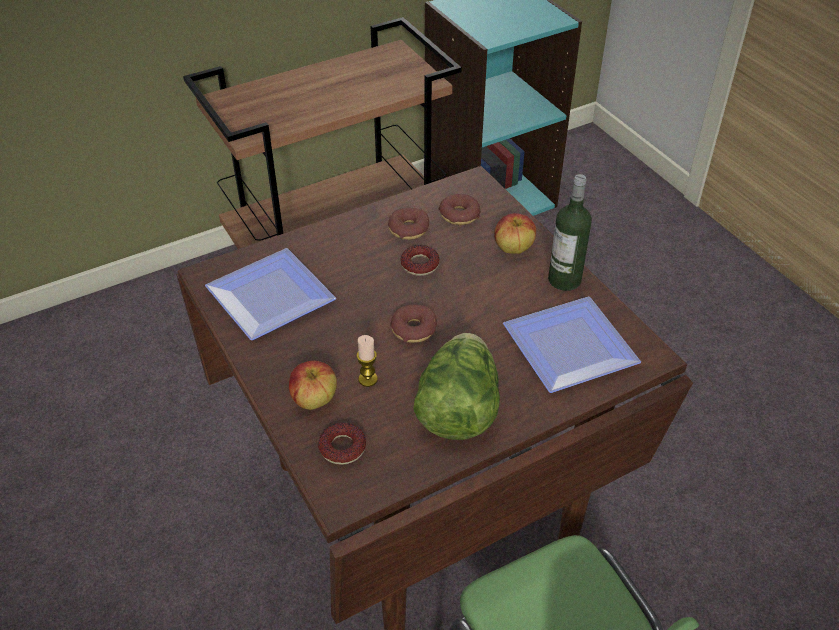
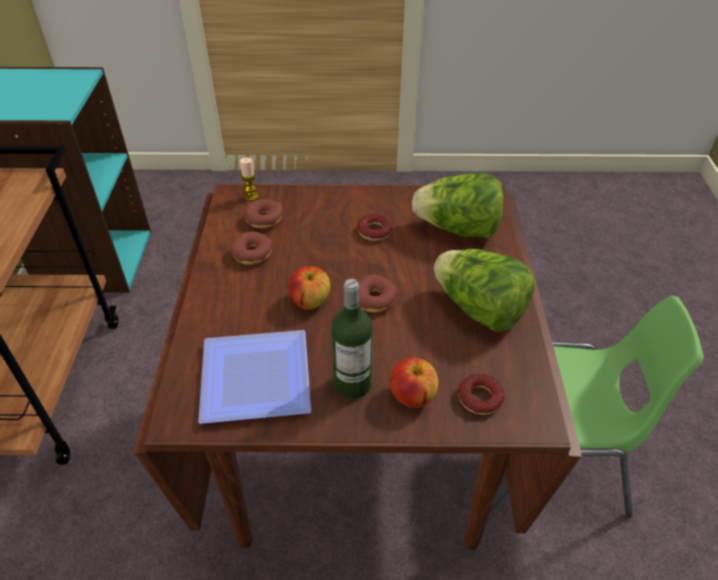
camera: 60 degrees left, 0 degrees up
candle [357,335,378,387] -> candle moved to [240,158,259,201]
donut [401,245,440,276] -> donut moved to [357,214,393,241]
apple [494,213,536,254] -> apple moved to [288,266,330,310]
plate [503,296,641,393] -> lettuce [412,173,504,239]
bottle [548,174,592,291] -> bottle moved to [331,279,372,399]

